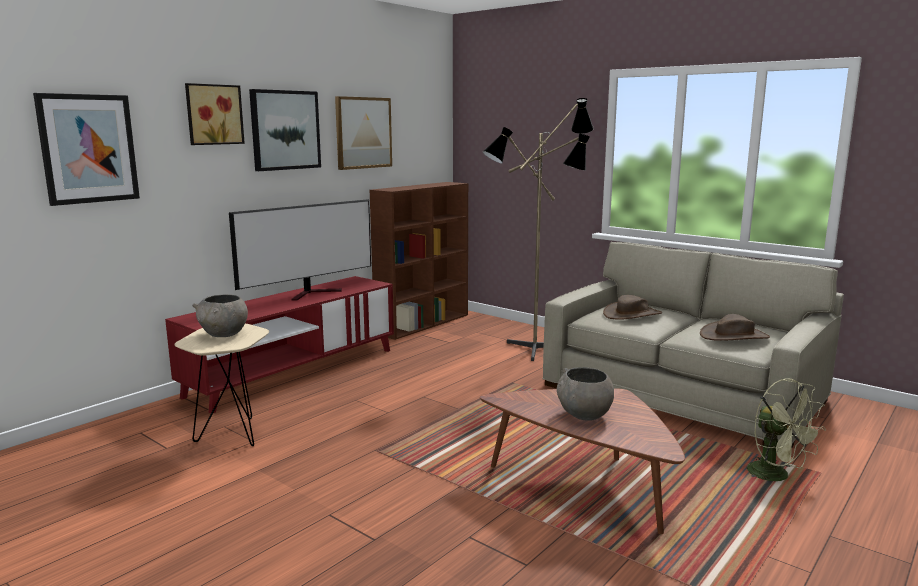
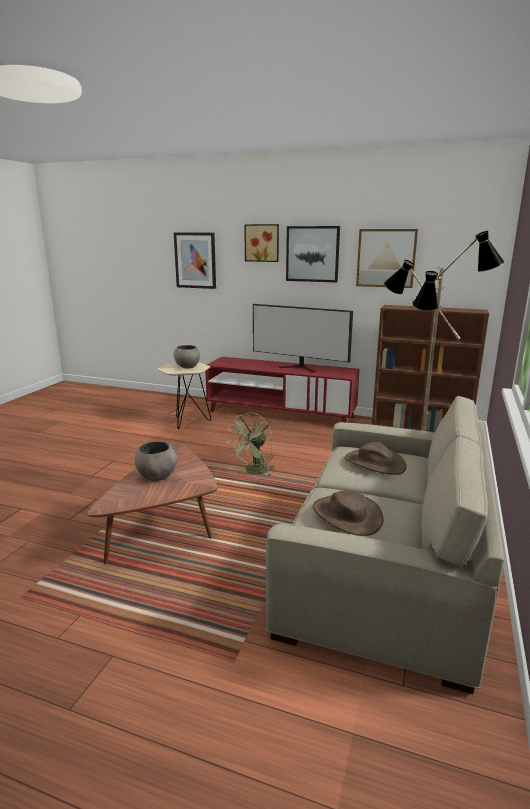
camera: 70 degrees right, 5 degrees up
green fan [747,378,826,481] -> green fan moved to [228,412,274,476]

